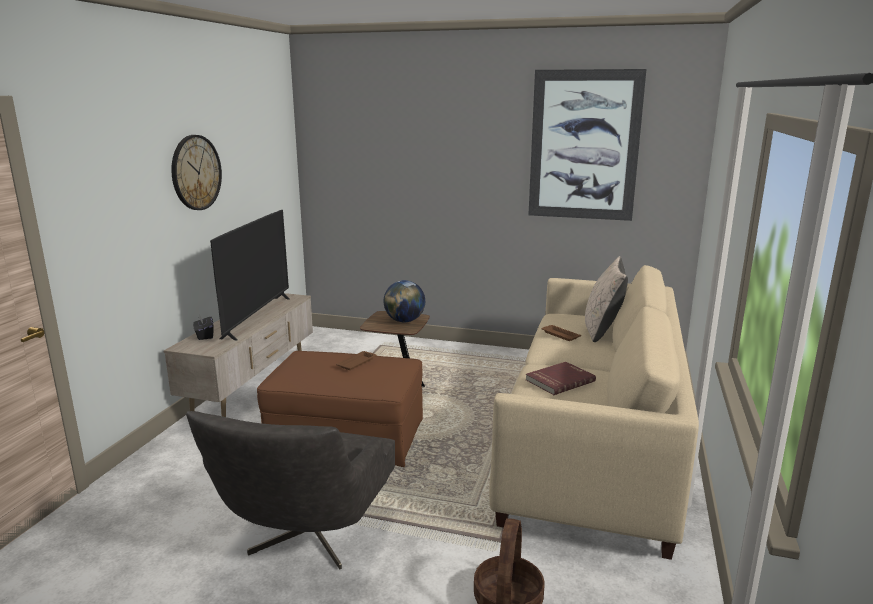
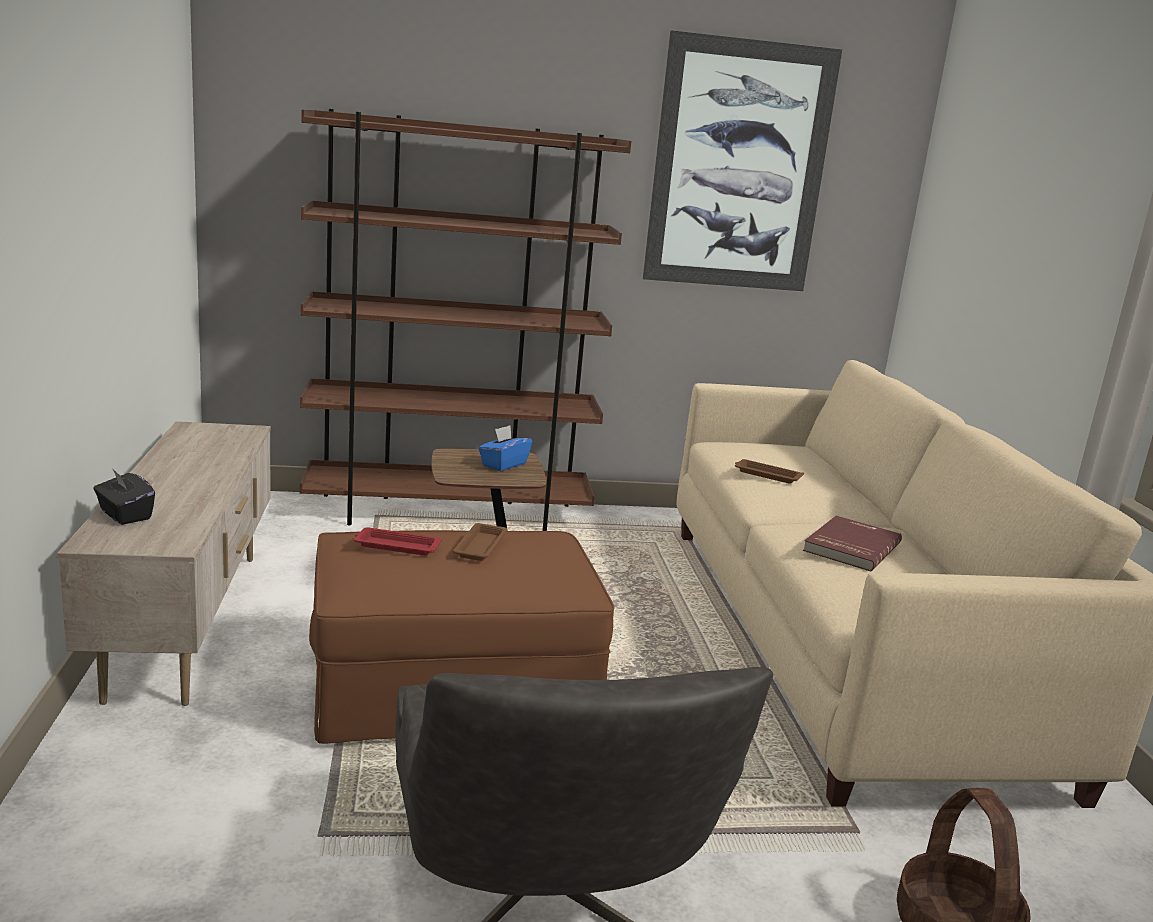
camera: 25 degrees left, 0 degrees up
wall clock [171,135,222,210] -> none
television [210,210,290,340] -> none
globe [384,280,425,322] -> blue tissue box [478,425,532,471]
beige pillow [585,256,628,342] -> none
none -> brown bookcase [300,109,631,531]
none -> red tray [354,527,442,555]

